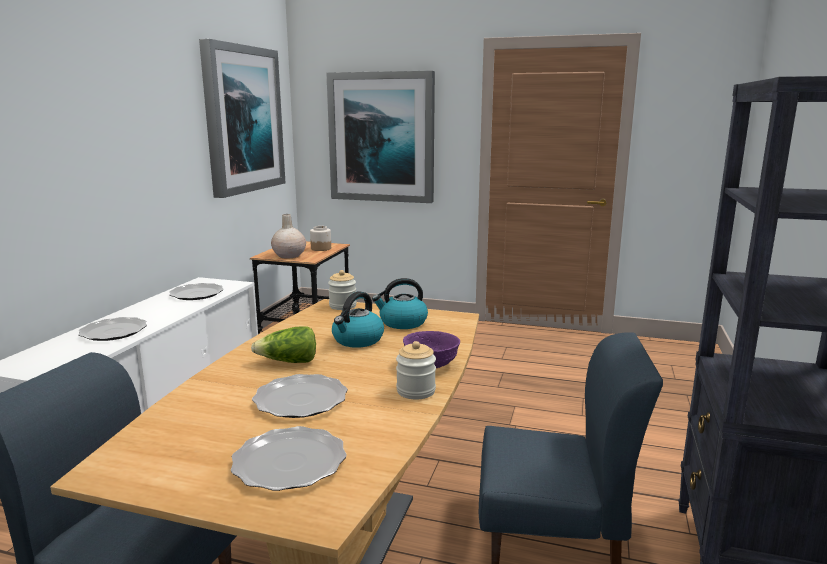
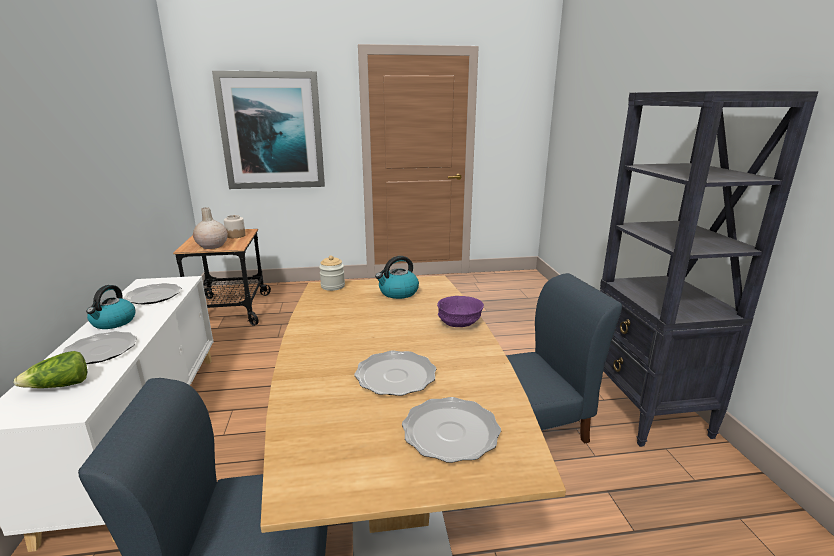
camera: 25 degrees left, 5 degrees up
picture [199,39,285,198] -> none
lettuce [251,326,316,363] -> lettuce moved to [14,351,87,388]
kettle [332,292,384,348] -> kettle moved to [86,285,135,329]
jar [396,341,436,399] -> none

